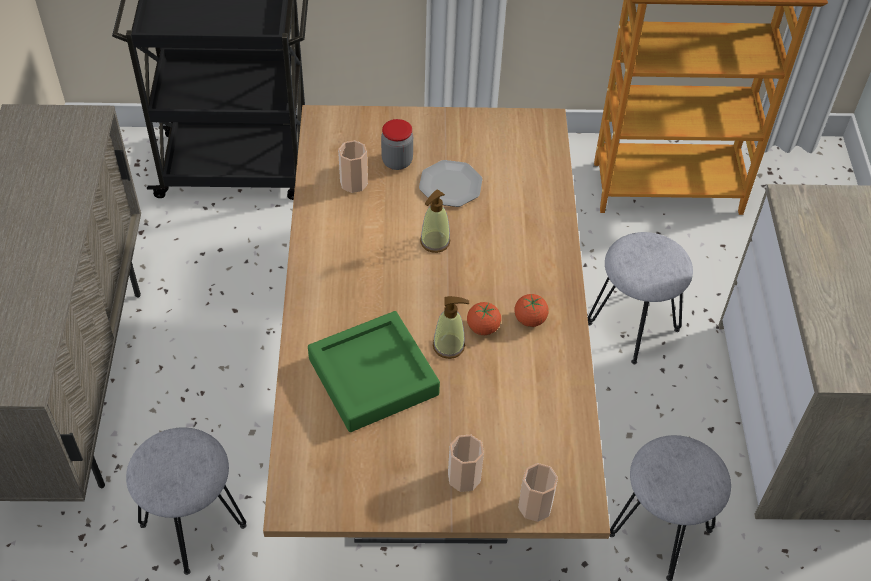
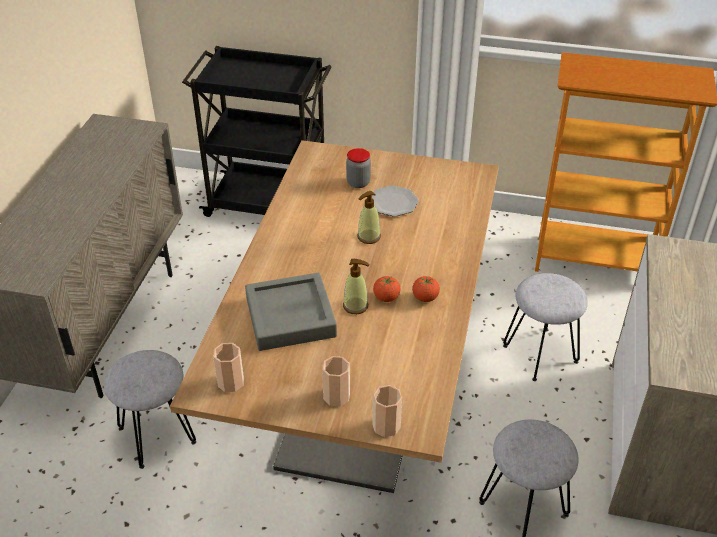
camera: 15 degrees right, 10 degrees down
green tray [308,311,440,432] -> grey tray [245,273,337,351]
cup [338,140,368,193] -> cup moved to [213,343,244,392]

